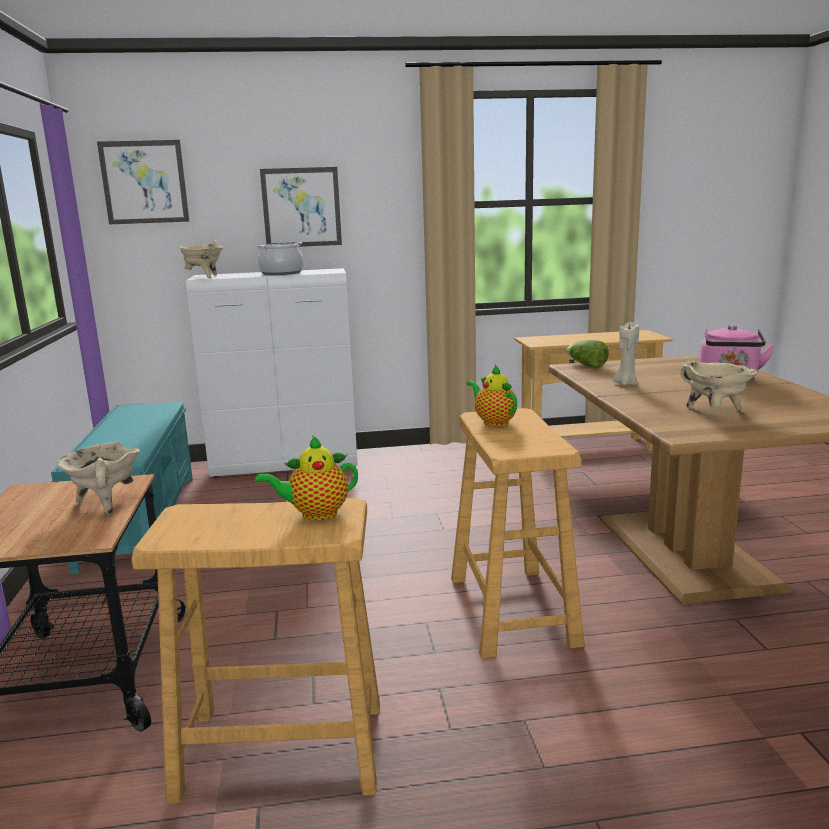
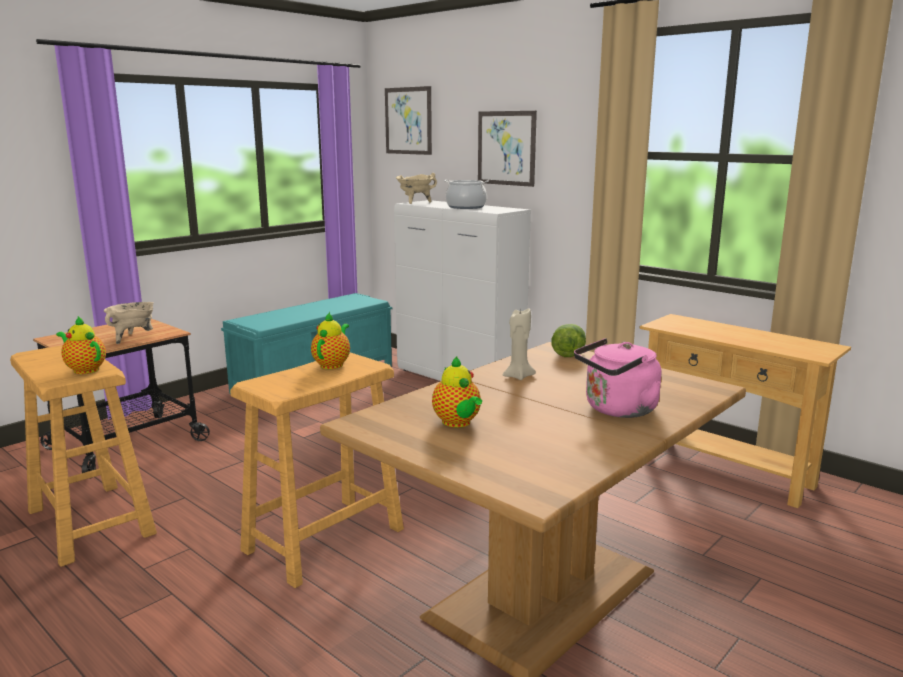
camera: 50 degrees right, 0 degrees up
beige cooking pot [680,357,757,410] -> teapot [432,356,482,428]

